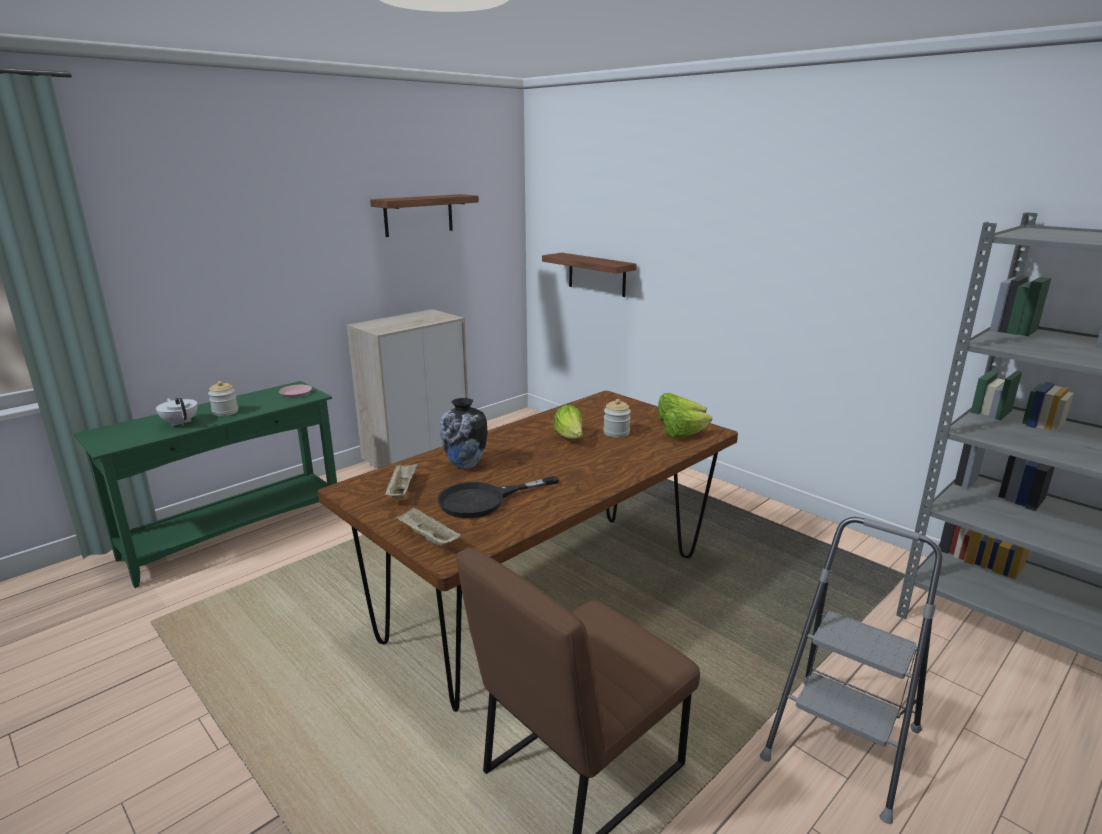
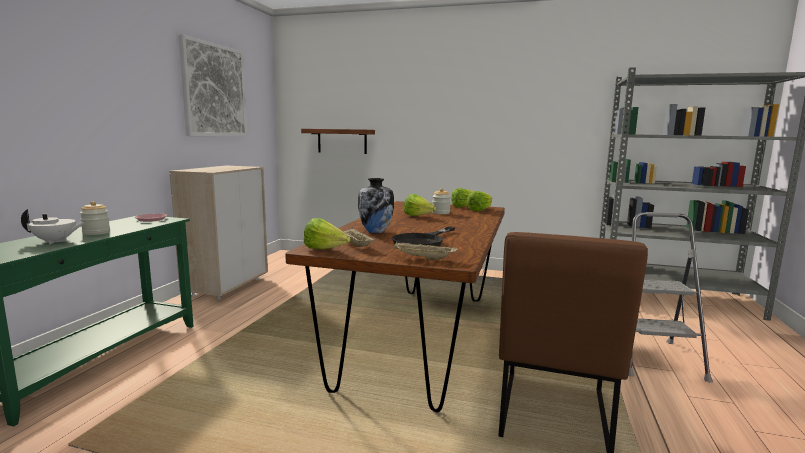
camera: 30 degrees left, 10 degrees down
white teapot [156,398,198,426] -> white teapot turned 150 degrees clockwise [21,209,86,244]
shelf [370,194,479,237] -> picture [179,34,247,136]
none -> lettuce [304,218,351,249]

